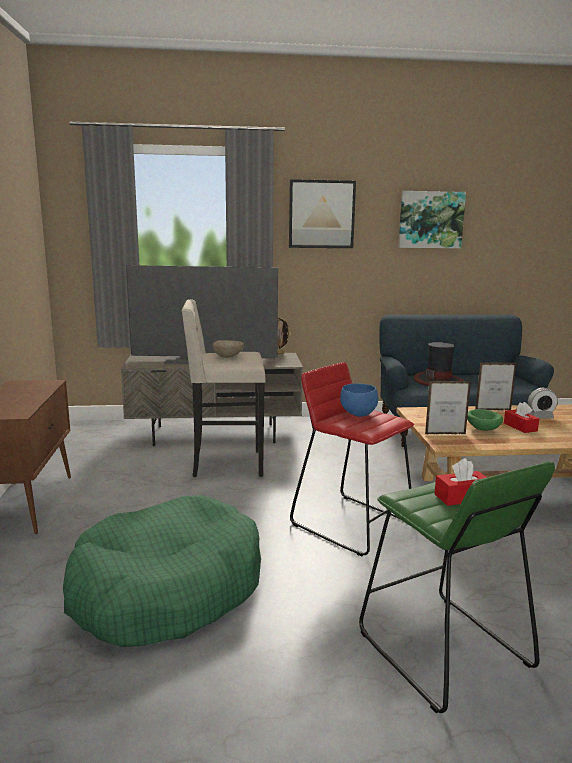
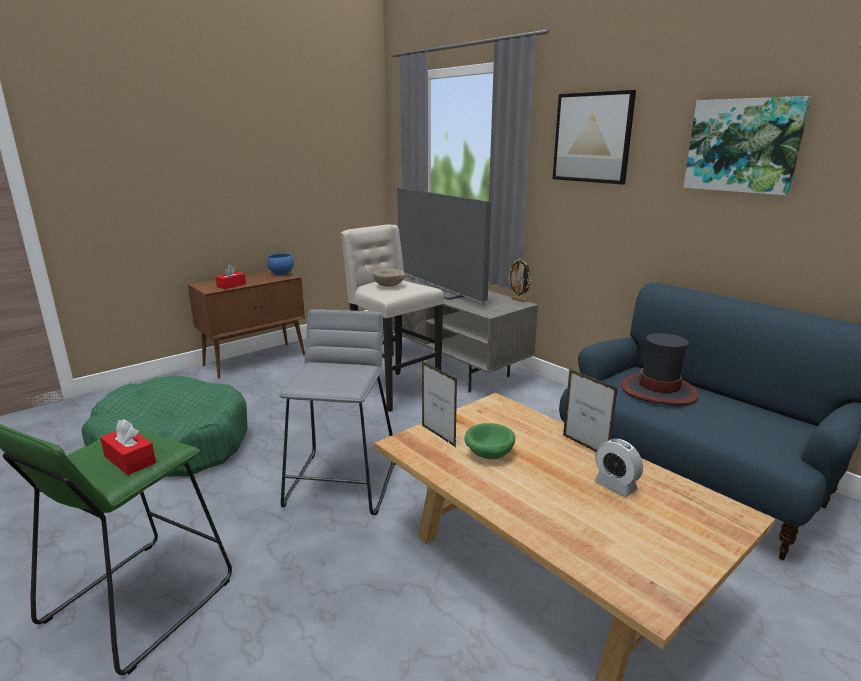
camera: 55 degrees right, 5 degrees up
red stool [290,362,414,556] -> grey stool [279,309,396,515]
blue bowl [340,383,378,417] -> blue bowl moved to [267,253,294,275]
red tissue box [504,402,539,433] -> red tissue box moved to [216,265,246,289]

